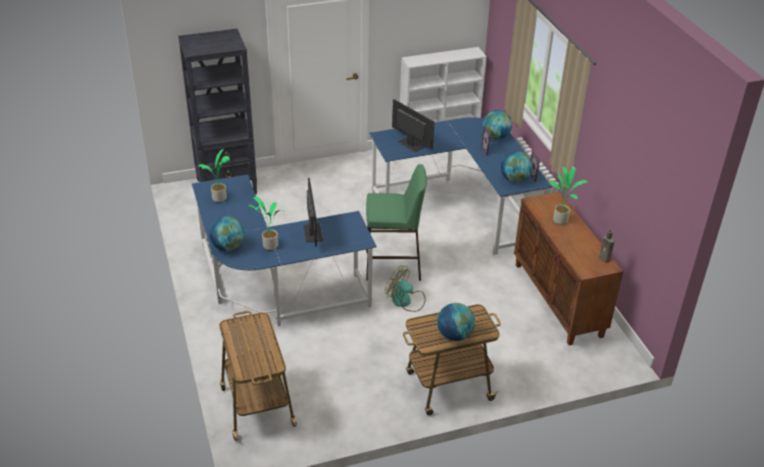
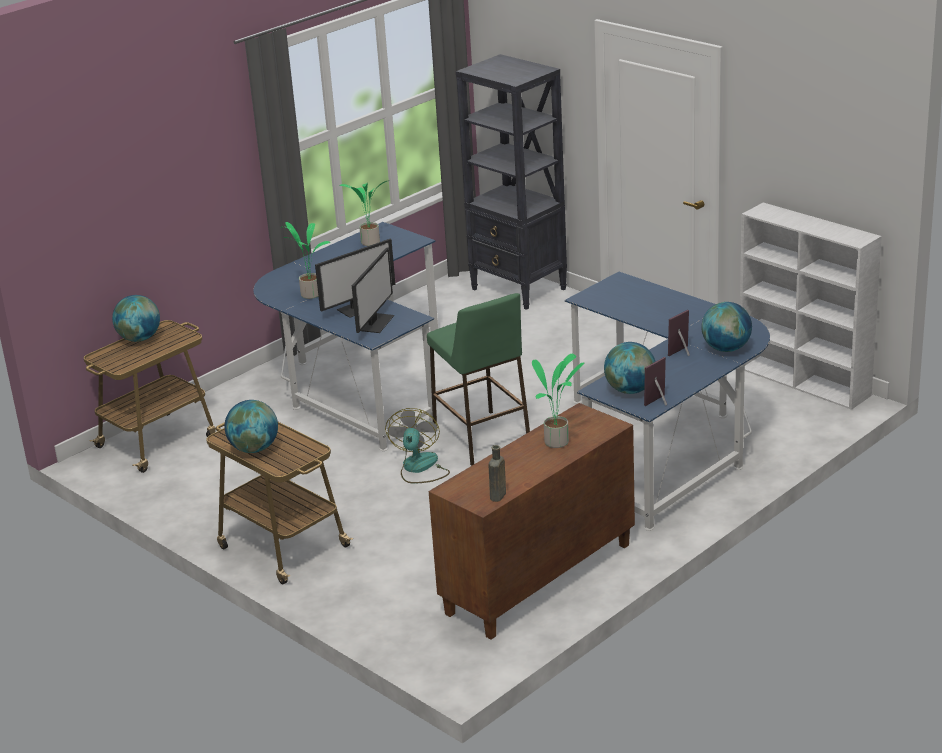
camera: 65 degrees right, 10 degrees down
globe [209,216,244,251] -> globe moved to [112,295,160,342]
monitor [392,99,435,152] -> monitor moved to [352,247,394,333]

